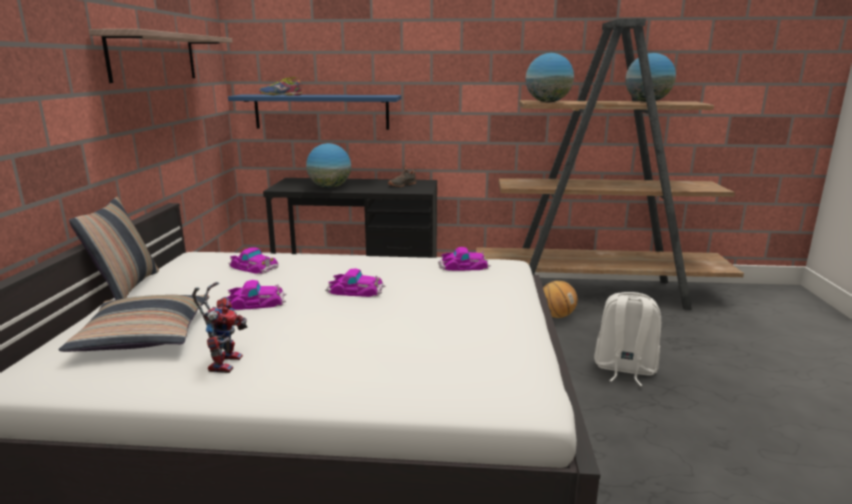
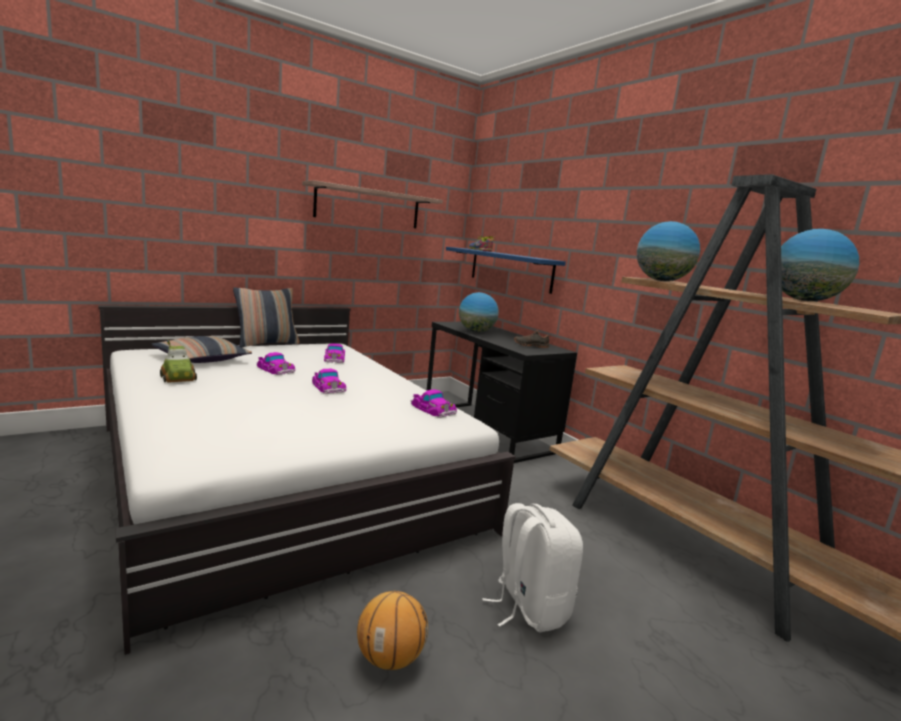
camera: 50 degrees right, 5 degrees down
toy robot [192,282,248,373] -> toy car [160,339,197,383]
basketball [543,281,577,318] -> basketball moved to [357,591,428,670]

